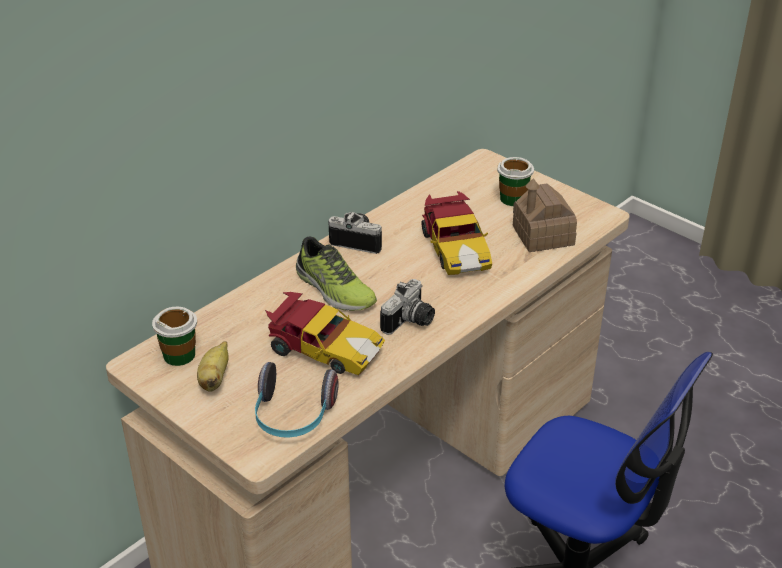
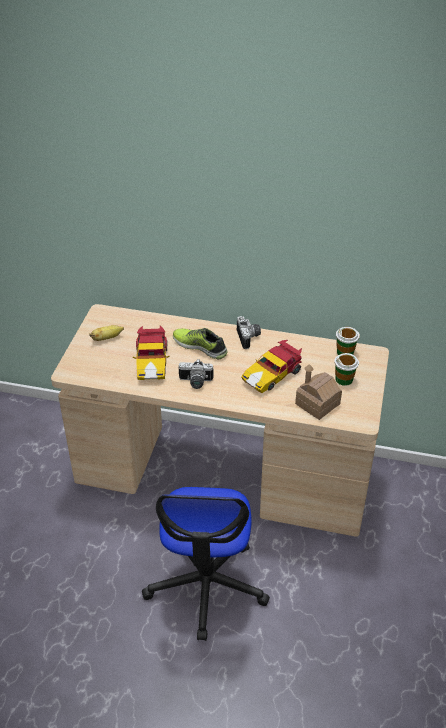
camera: 60 degrees right, 5 degrees up
cup [152,307,197,366] -> cup moved to [336,327,360,355]
headphones [255,362,339,438] -> none
shoe [296,237,377,311] -> shoe turned 105 degrees clockwise [173,328,228,360]

